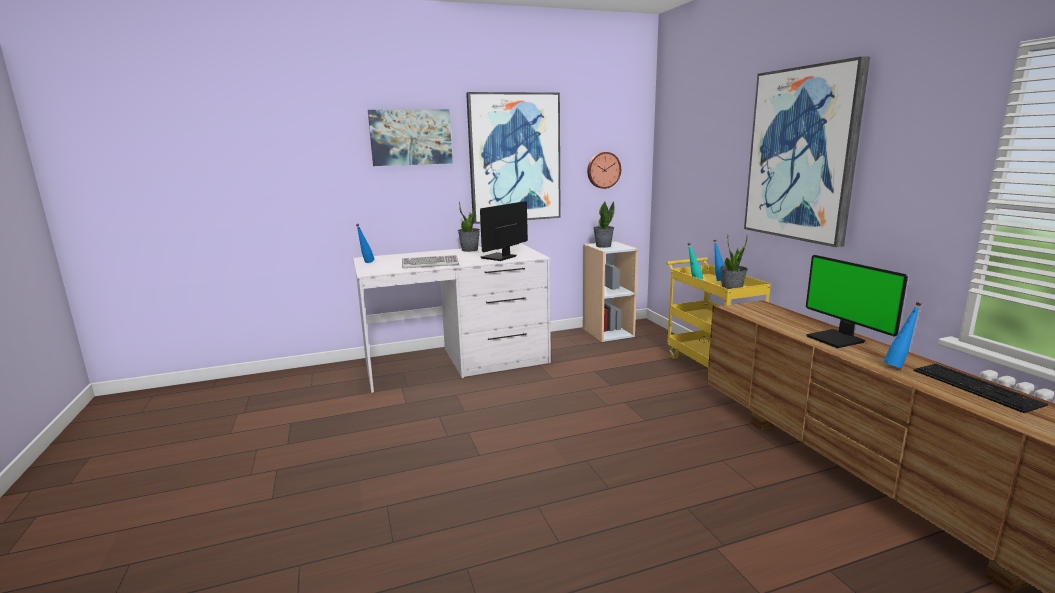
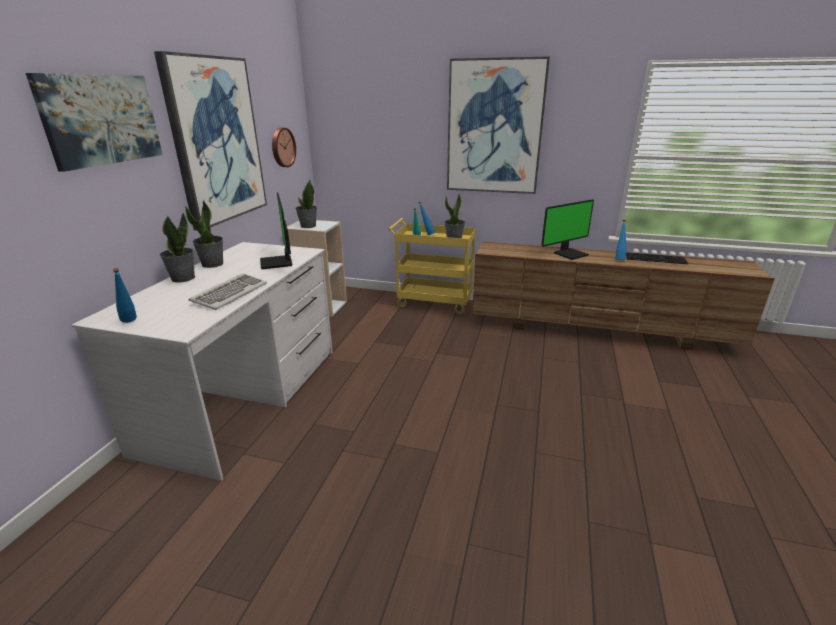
camera: 55 degrees left, 10 degrees up
monitor [806,255,908,348] -> monitor turned 45 degrees counterclockwise [541,199,594,260]
none -> potted plant [160,212,195,282]

